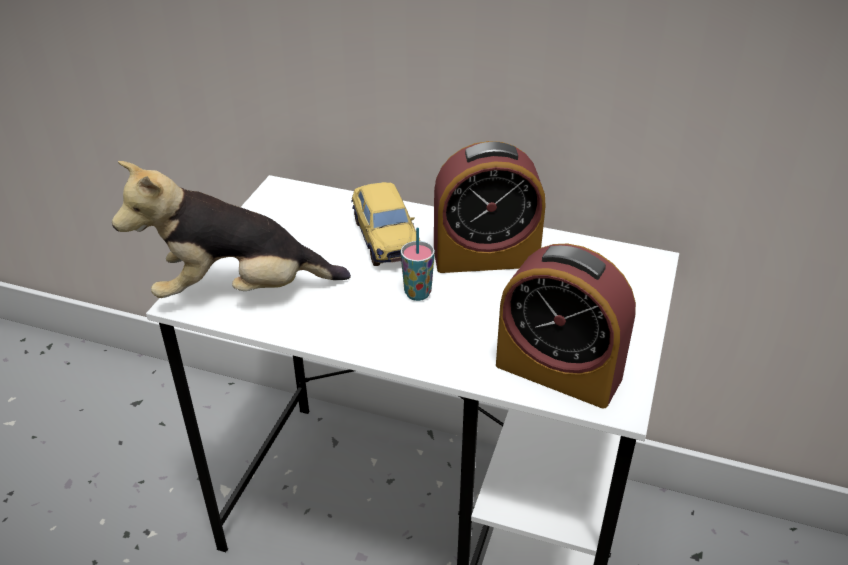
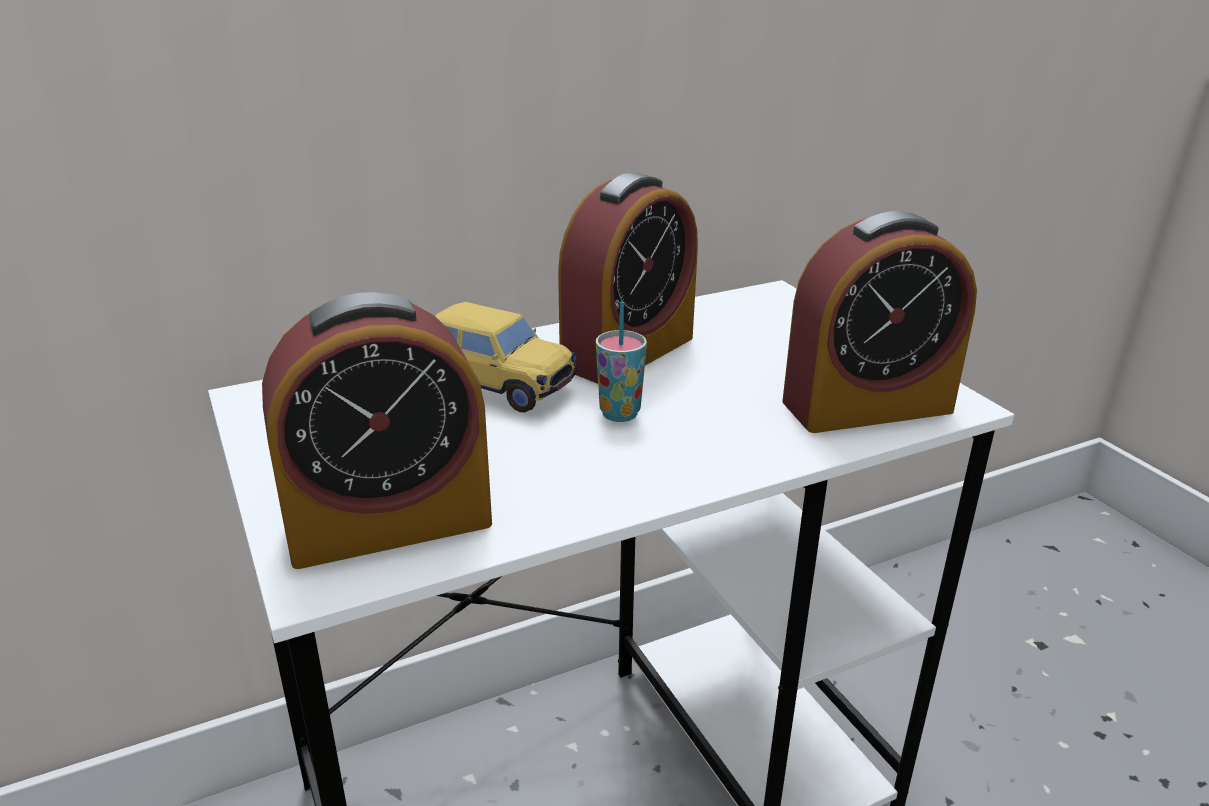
camera: 45 degrees left, 10 degrees down
plush toy [112,161,351,298] -> alarm clock [262,292,492,569]

